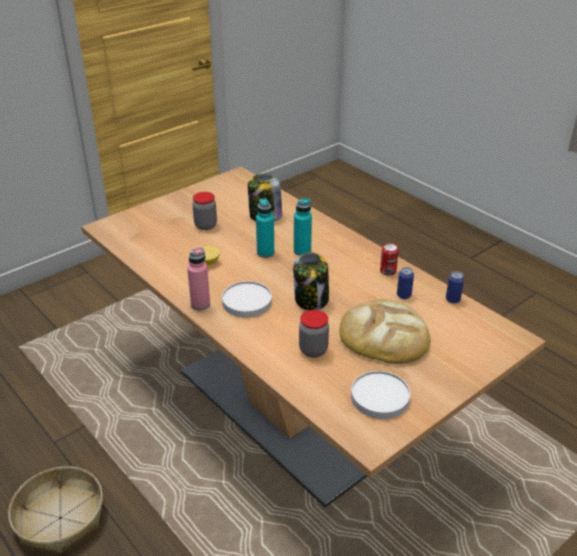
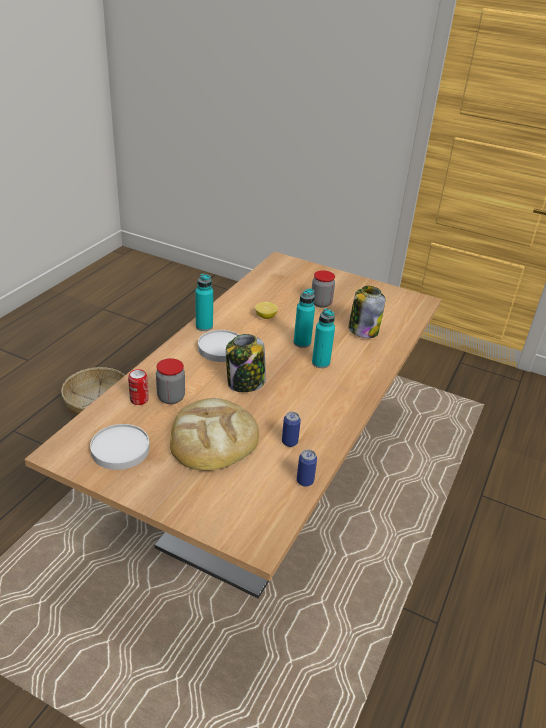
camera: 65 degrees right, 0 degrees up
pink bottle [187,247,210,310] -> turquoise bottle [195,273,213,331]
can [380,243,399,276] -> can moved to [128,369,149,405]

